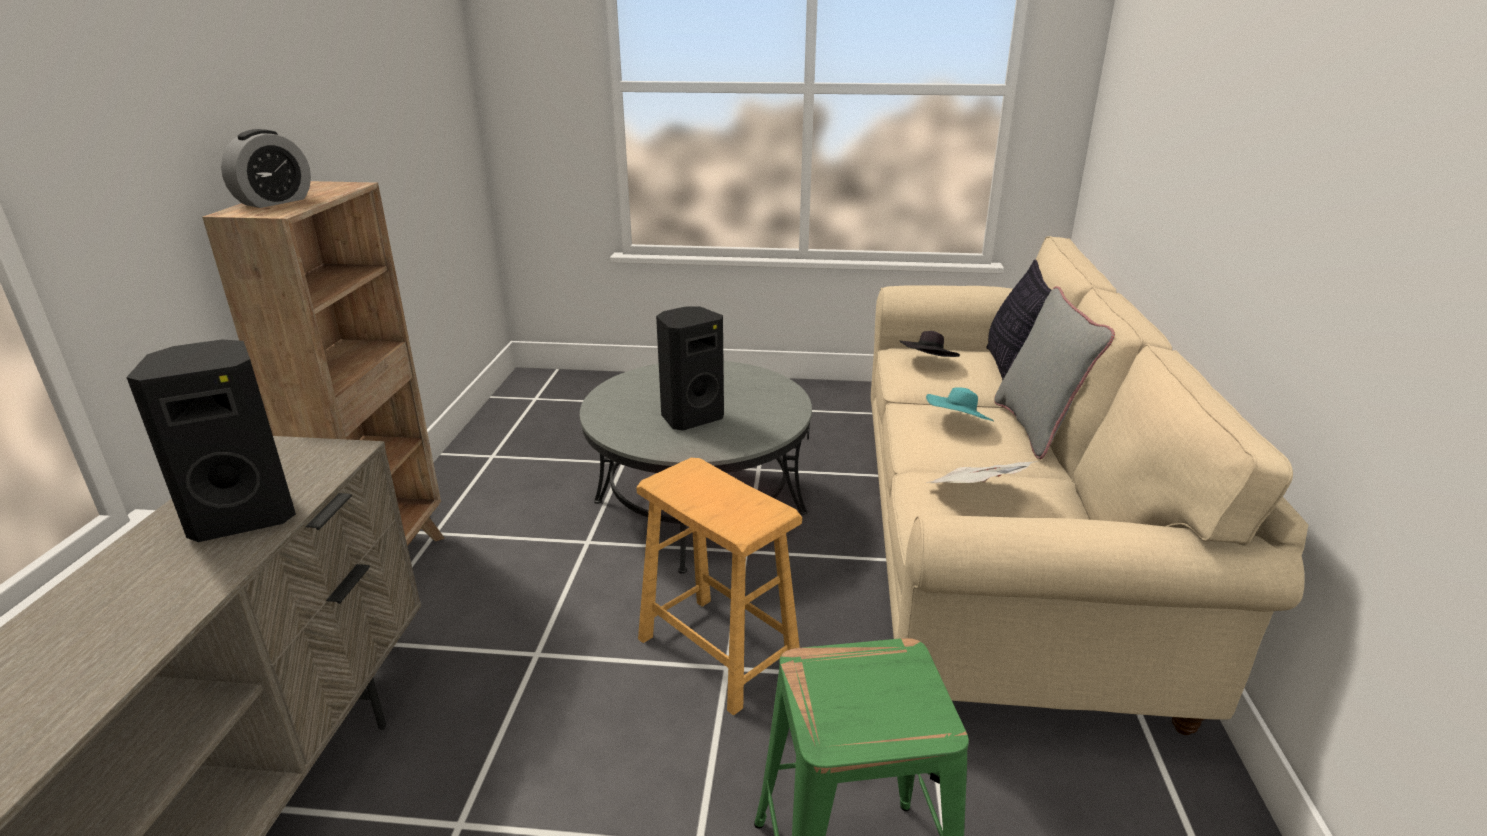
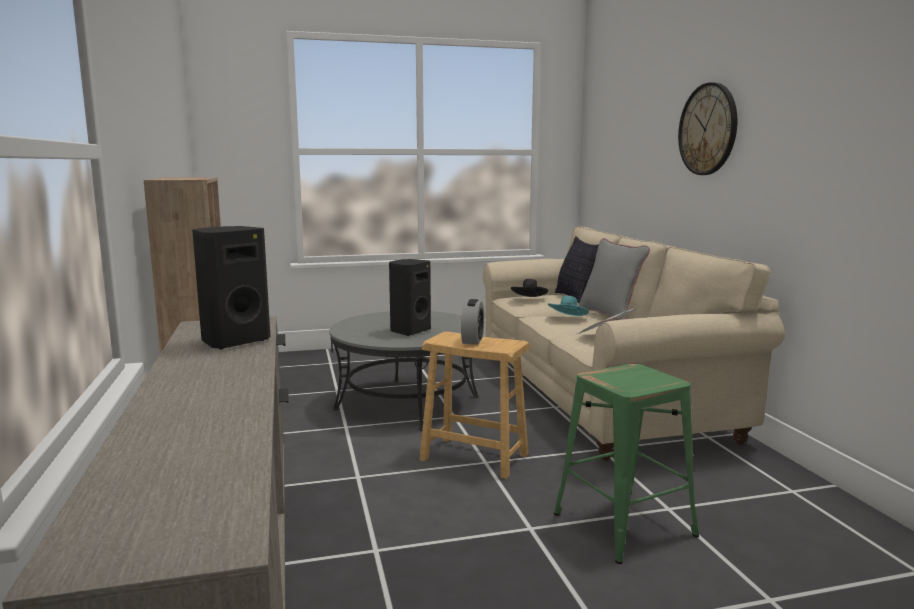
camera: 20 degrees left, 15 degrees down
alarm clock [221,129,311,208] -> alarm clock moved to [461,299,484,344]
none -> wall clock [678,82,737,175]

